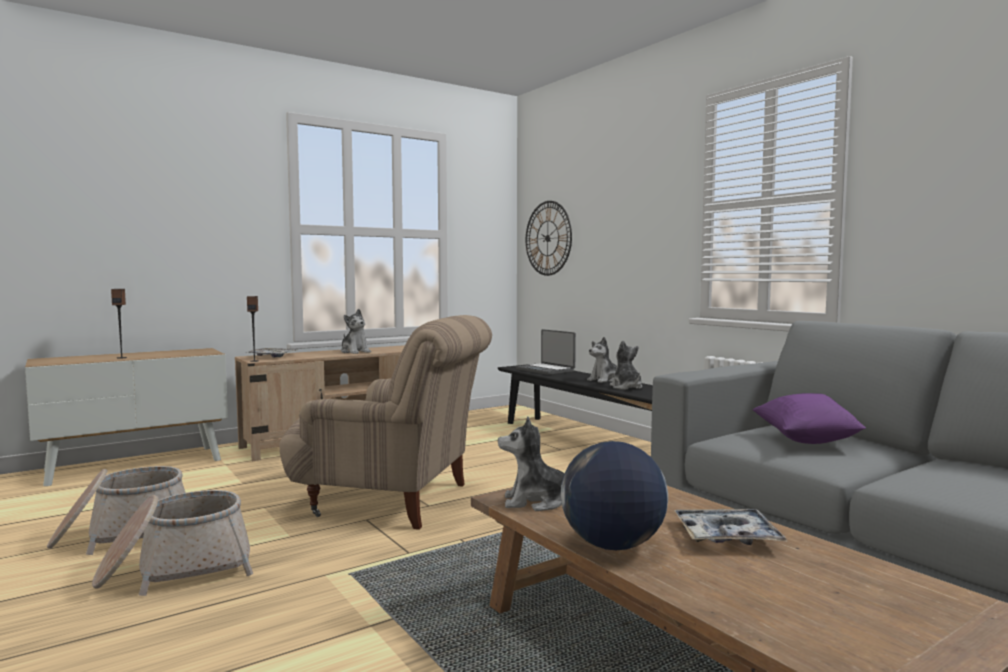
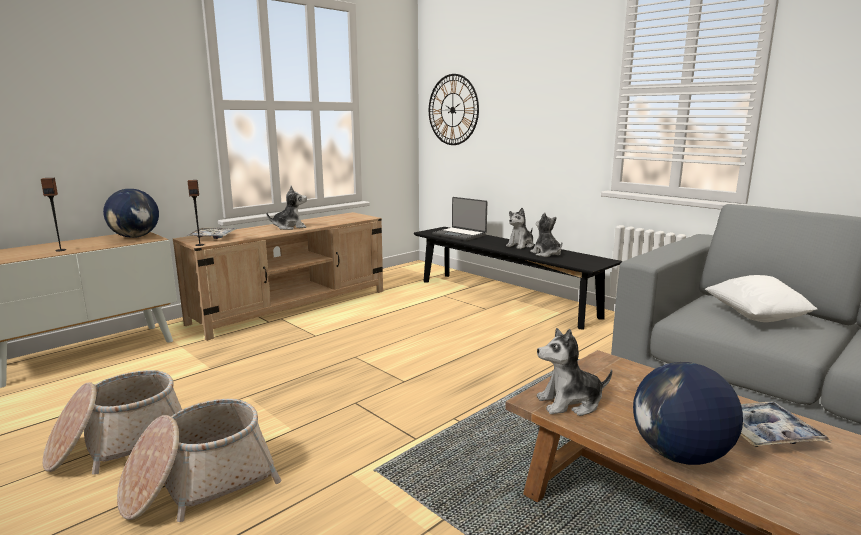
camera: 10 degrees left, 10 degrees up
beige armchair [280,315,492,530] -> none
plush toy [341,309,371,354] -> plush toy turned 60 degrees counterclockwise [266,186,307,230]
purple pillow [753,393,866,444] -> white pillow [705,275,817,322]
none -> globe [103,189,159,238]

